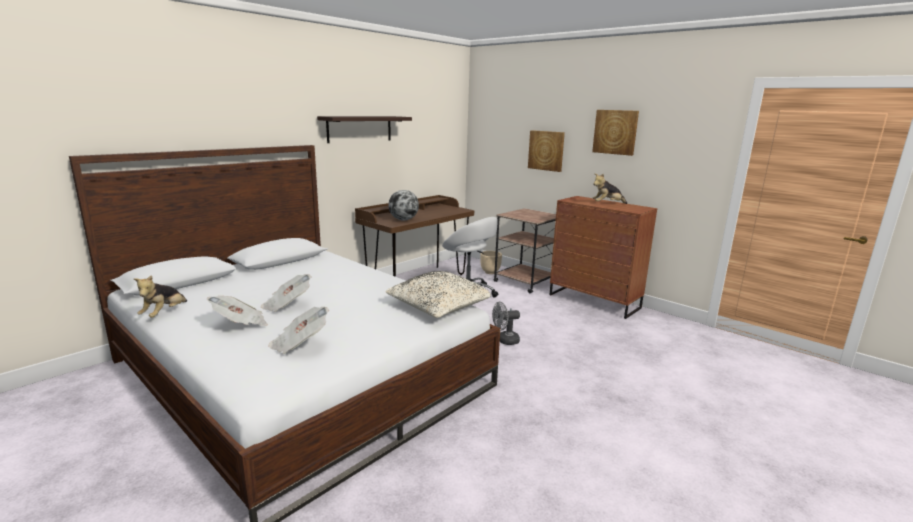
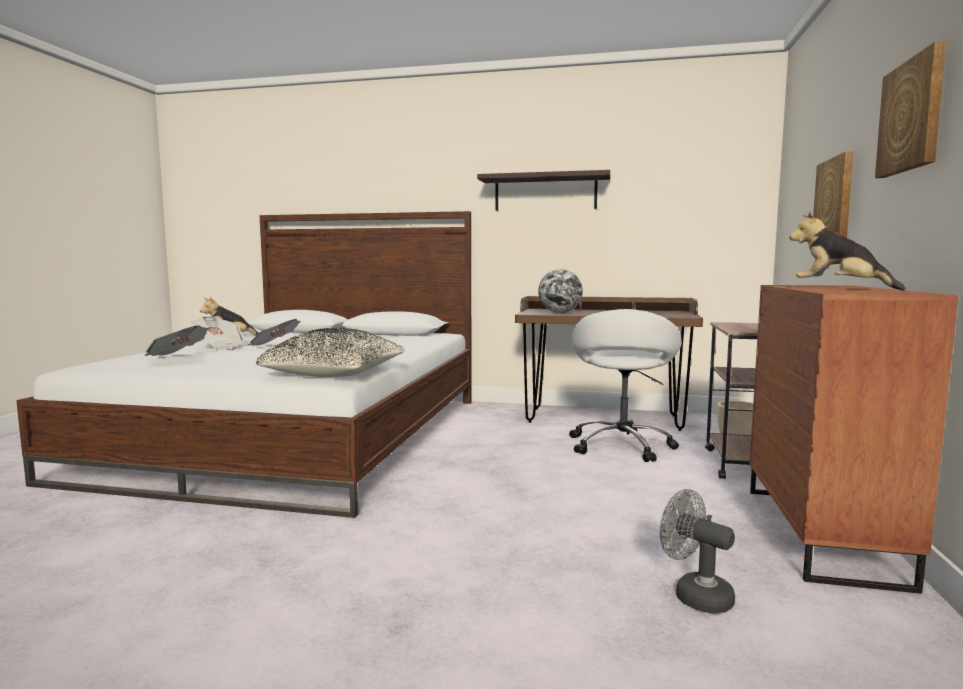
camera: 60 degrees right, 10 degrees down
grey fan [492,301,520,345] -> grey fan moved to [660,489,735,613]

